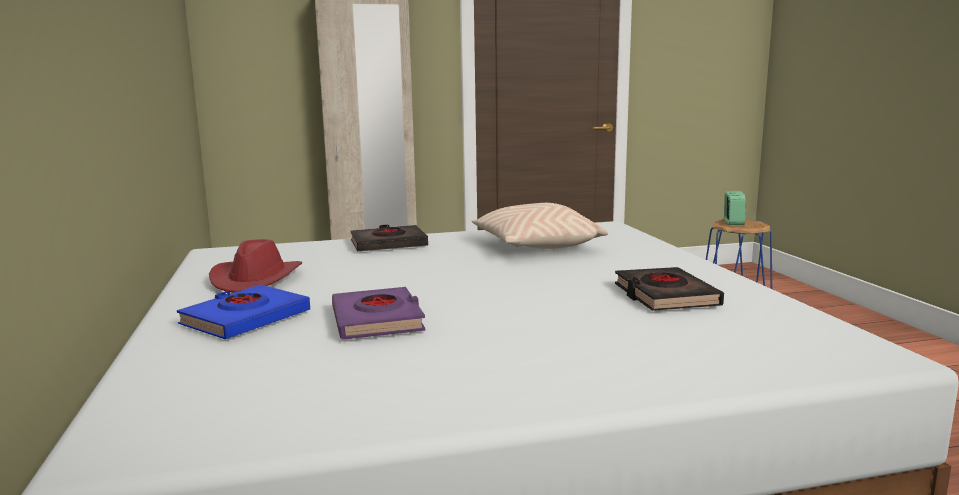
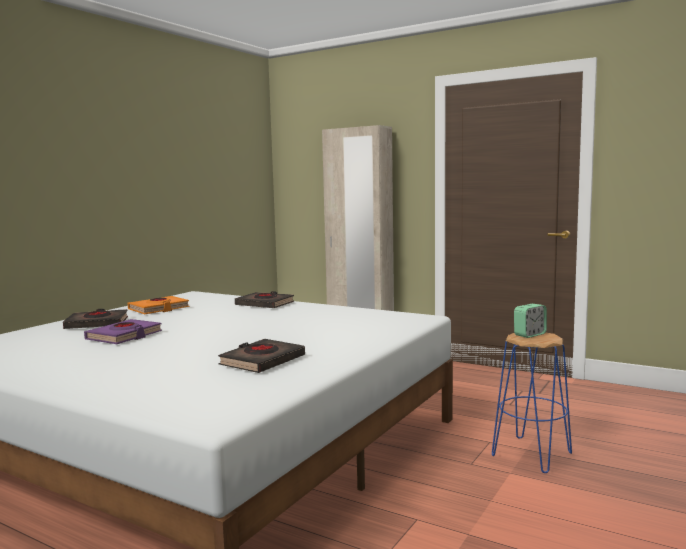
camera: 45 degrees right, 5 degrees down
blue book [177,285,310,339] -> black book [63,309,128,329]
red hat [209,239,302,292] -> orange book [128,296,189,314]
beige pillow [472,203,608,249] -> none

